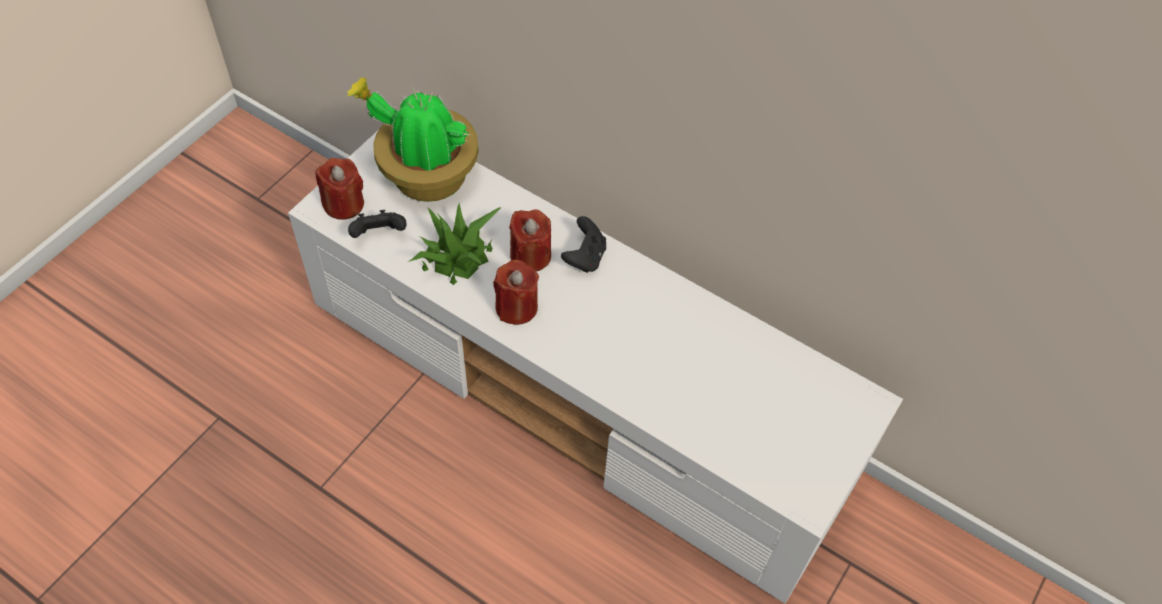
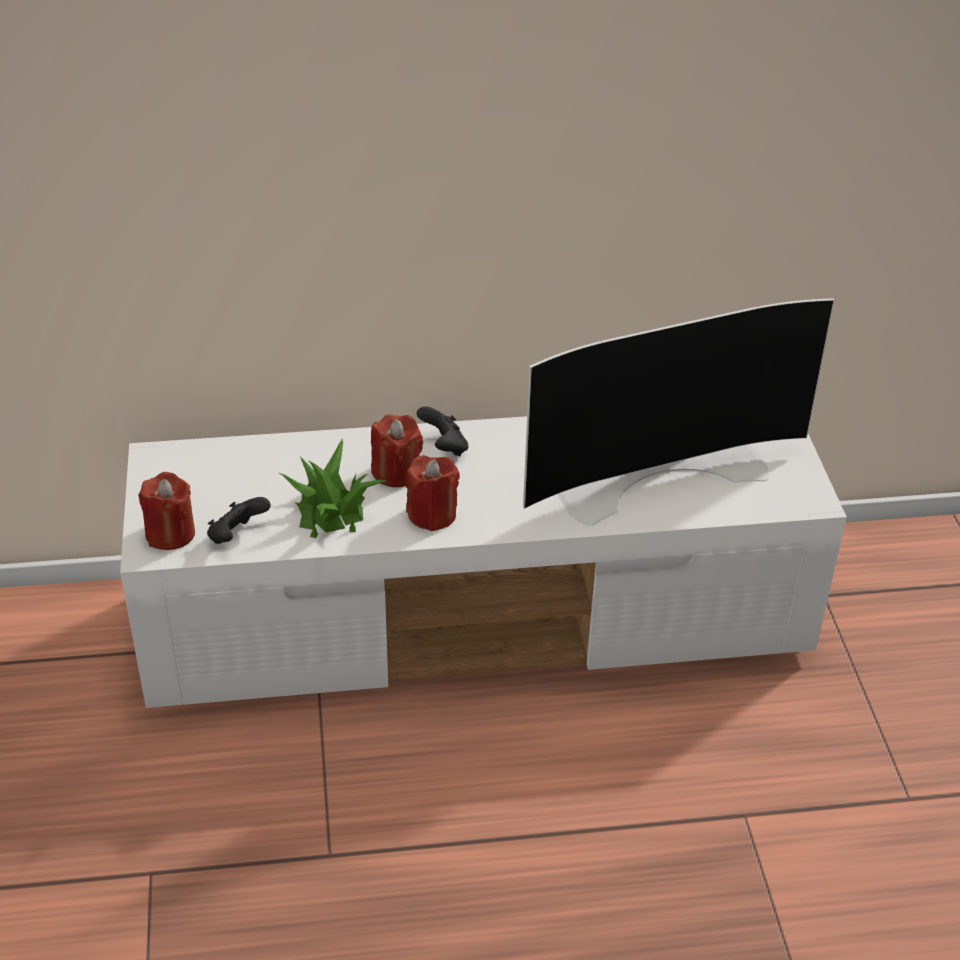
camera: 40 degrees left, 15 degrees down
potted plant [347,78,479,202] -> none
none -> television [523,298,834,526]

